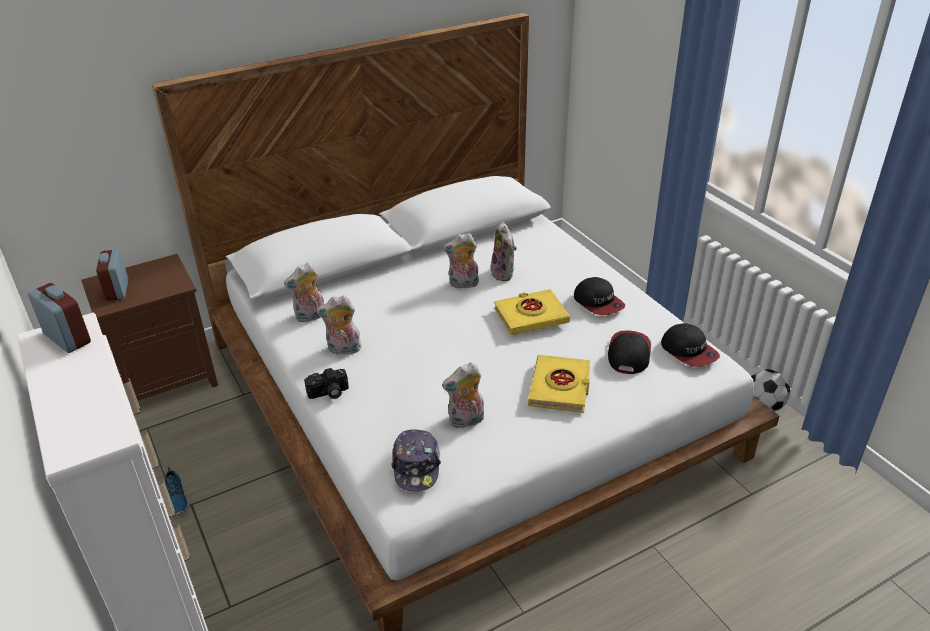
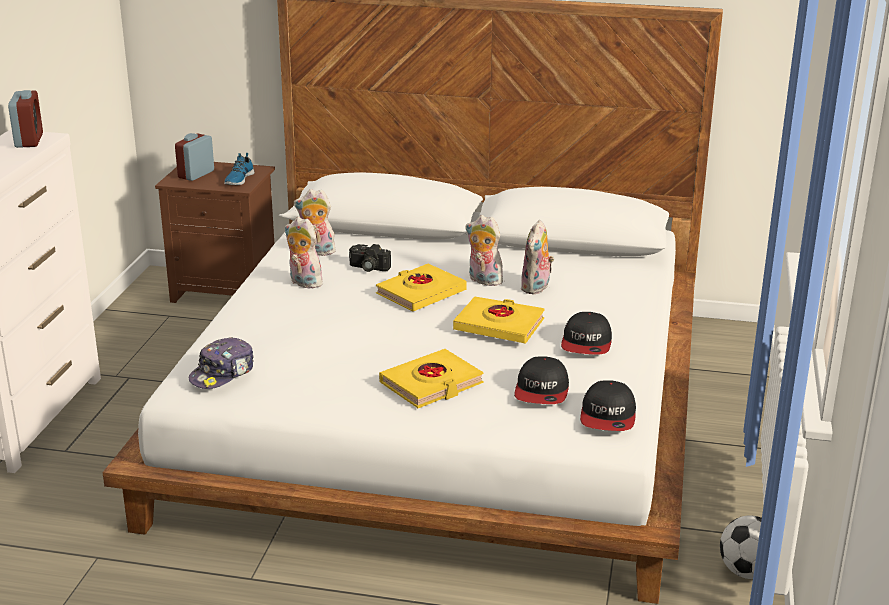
camera: 40 degrees right, 10 degrees down
shoe [165,467,189,515] -> shoe moved to [224,153,255,185]
camera [304,368,349,399] -> camera moved to [349,244,391,272]
plush toy [442,362,484,428] -> none
cap [608,330,651,374] -> cap turned 135 degrees clockwise [514,356,569,404]
none -> yellow book [376,264,467,312]

